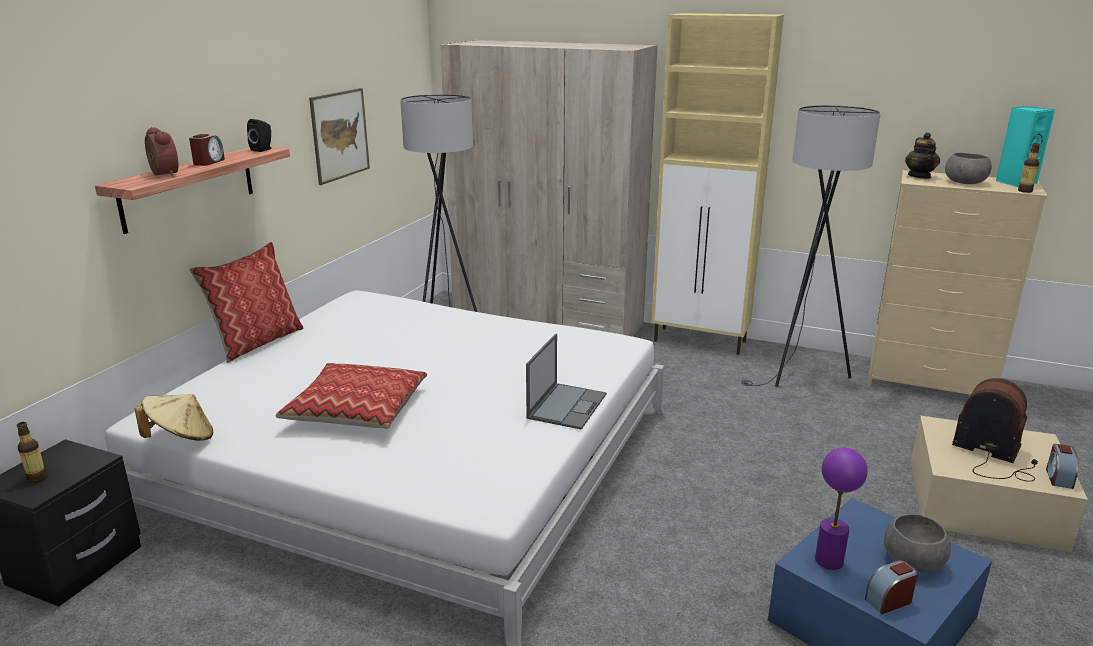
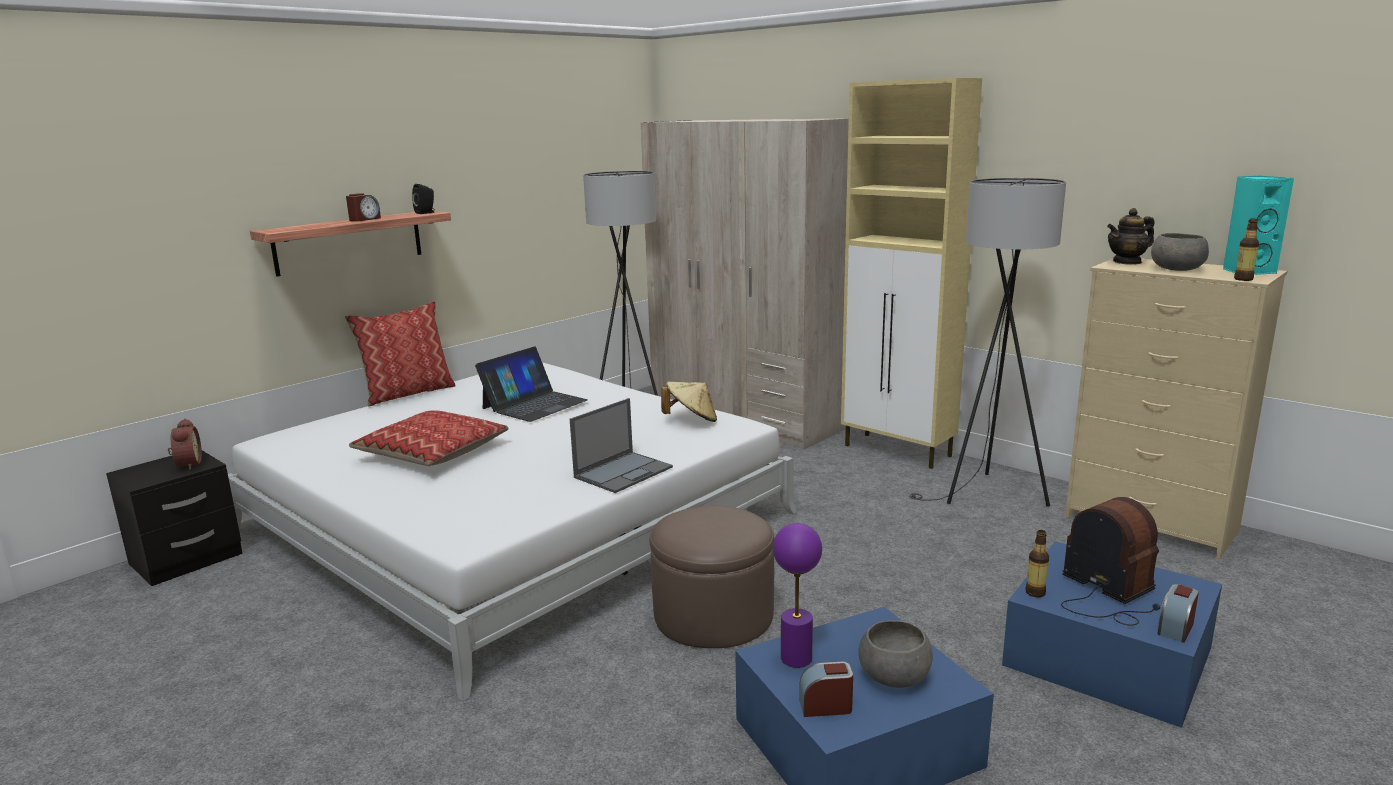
camera: 20 degrees right, 5 degrees down
bottle [17,422,47,483] -> bottle moved to [1025,530,1049,597]
beige hat [135,394,213,441] -> beige hat moved to [661,382,717,422]
alarm clock [145,127,179,176] -> alarm clock moved to [168,419,202,470]
picture [309,88,370,185] -> none
teapot [905,132,940,179] -> teapot turned 45 degrees clockwise [1107,208,1155,265]
beige storage box [911,416,1088,552] -> blue storage box [1002,541,1222,728]
none -> laptop [475,346,588,422]
none -> brown ottoman [650,505,774,648]

